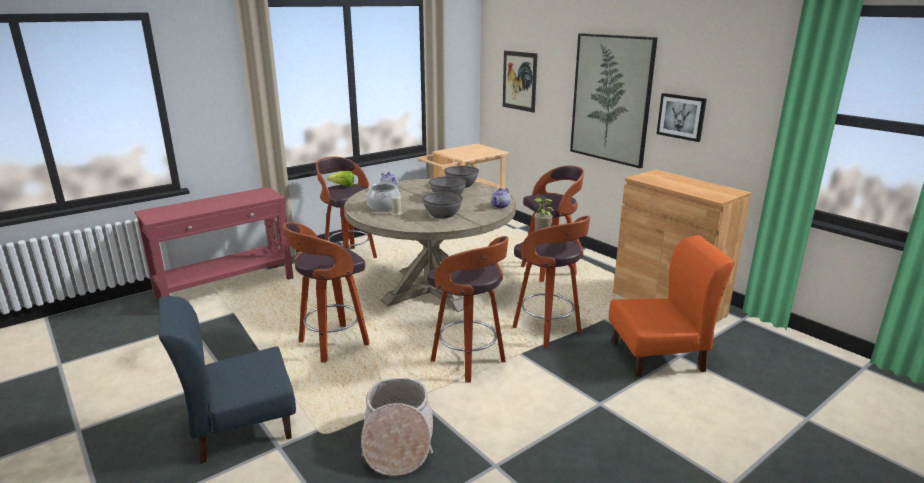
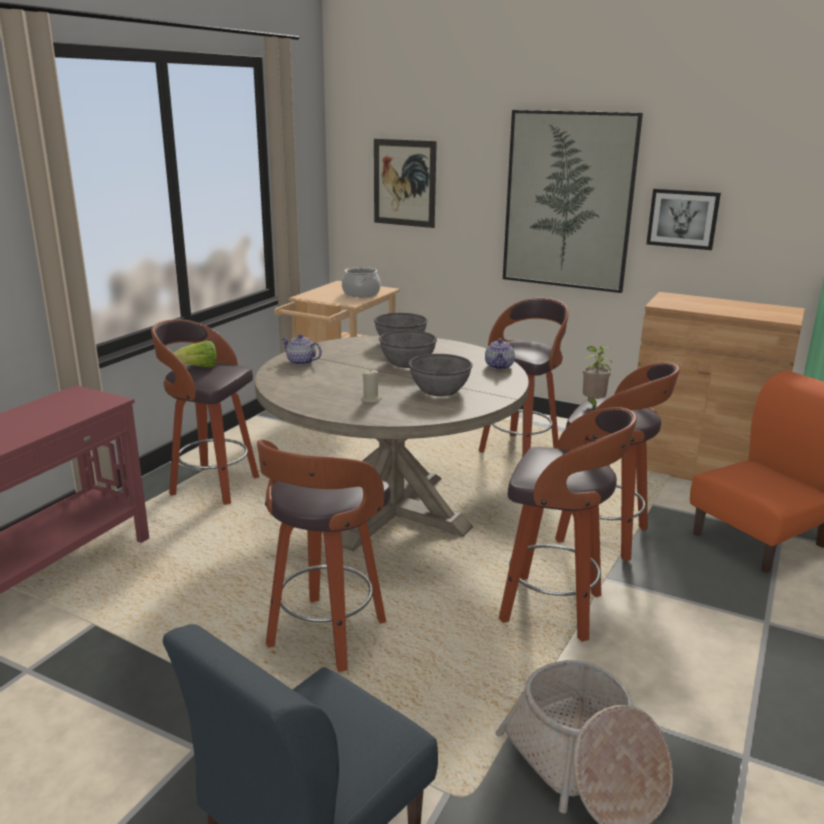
camera: 25 degrees left, 0 degrees up
cooking pot [366,183,401,211] -> cooking pot moved to [342,267,381,297]

